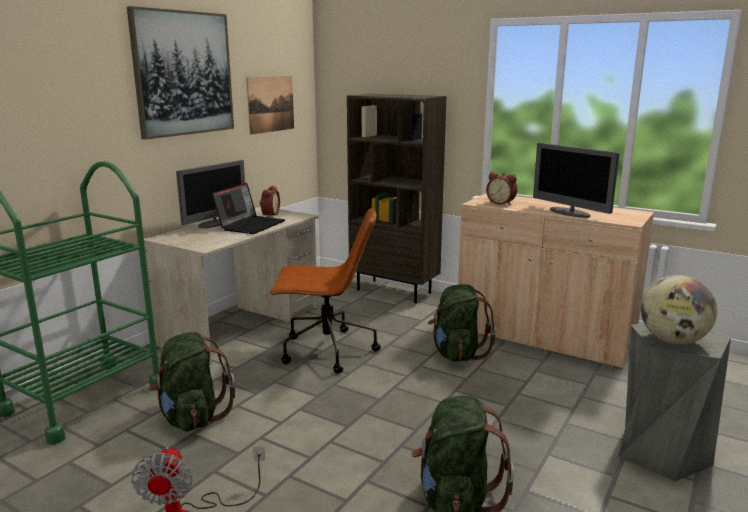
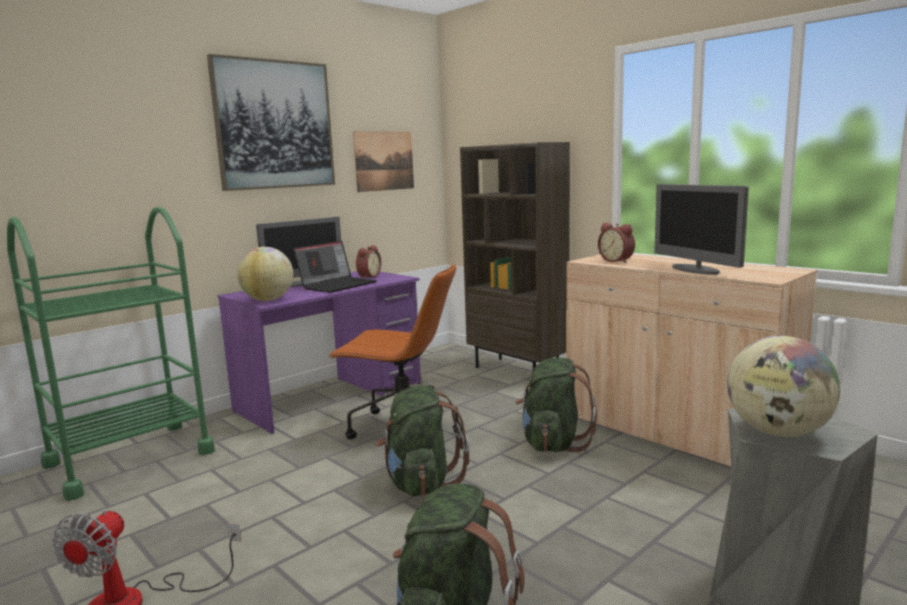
camera: 15 degrees right, 5 degrees down
beige desk [144,206,319,365] -> purple desk [217,271,421,434]
green backpack [148,332,235,432] -> green backpack moved to [375,386,469,497]
none -> globe [237,247,293,301]

